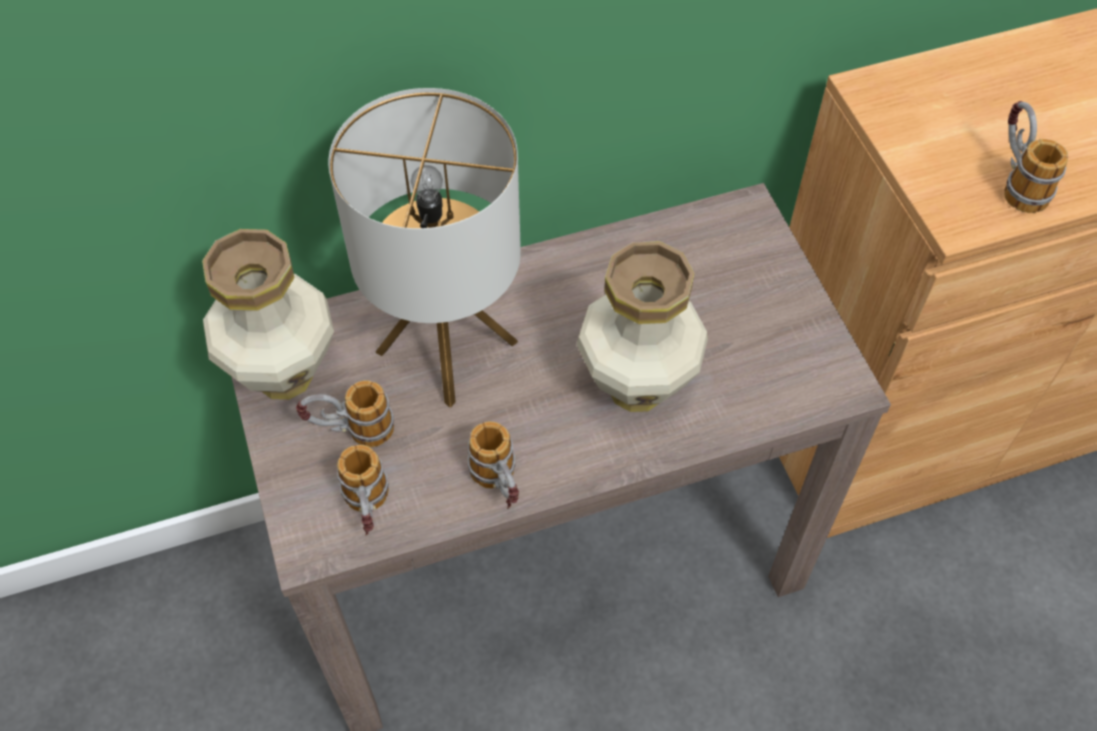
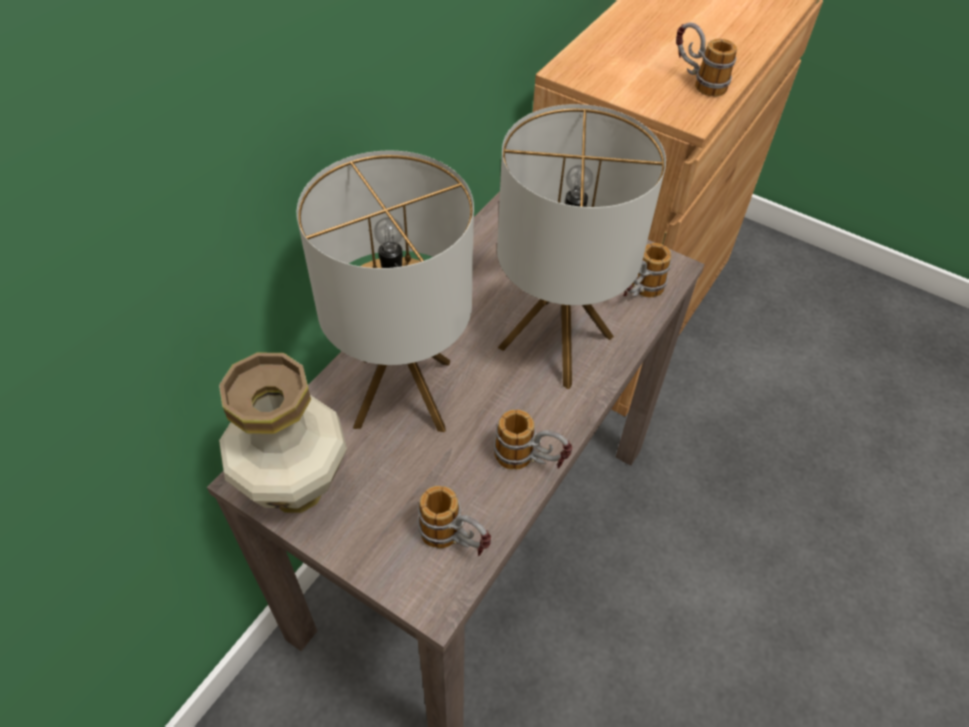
camera: 40 degrees left, 5 degrees down
mug [296,380,394,447] -> mug moved to [623,243,671,298]
vase [577,241,708,412] -> table lamp [497,104,666,389]

